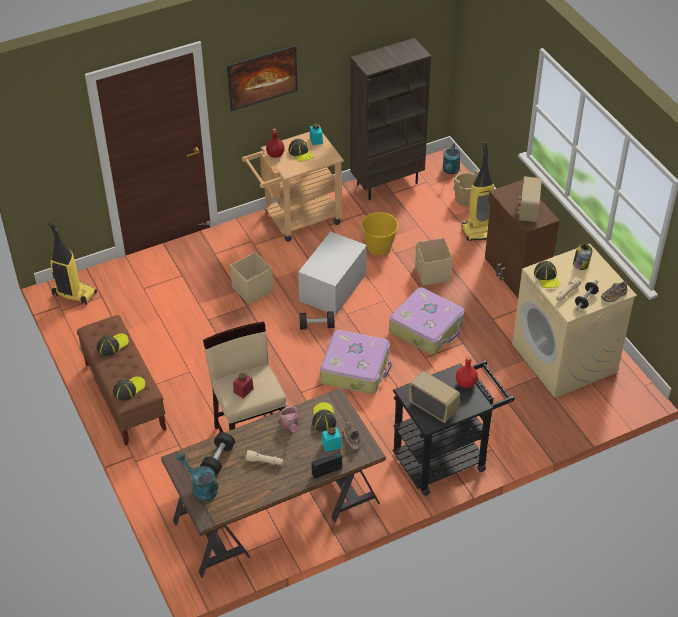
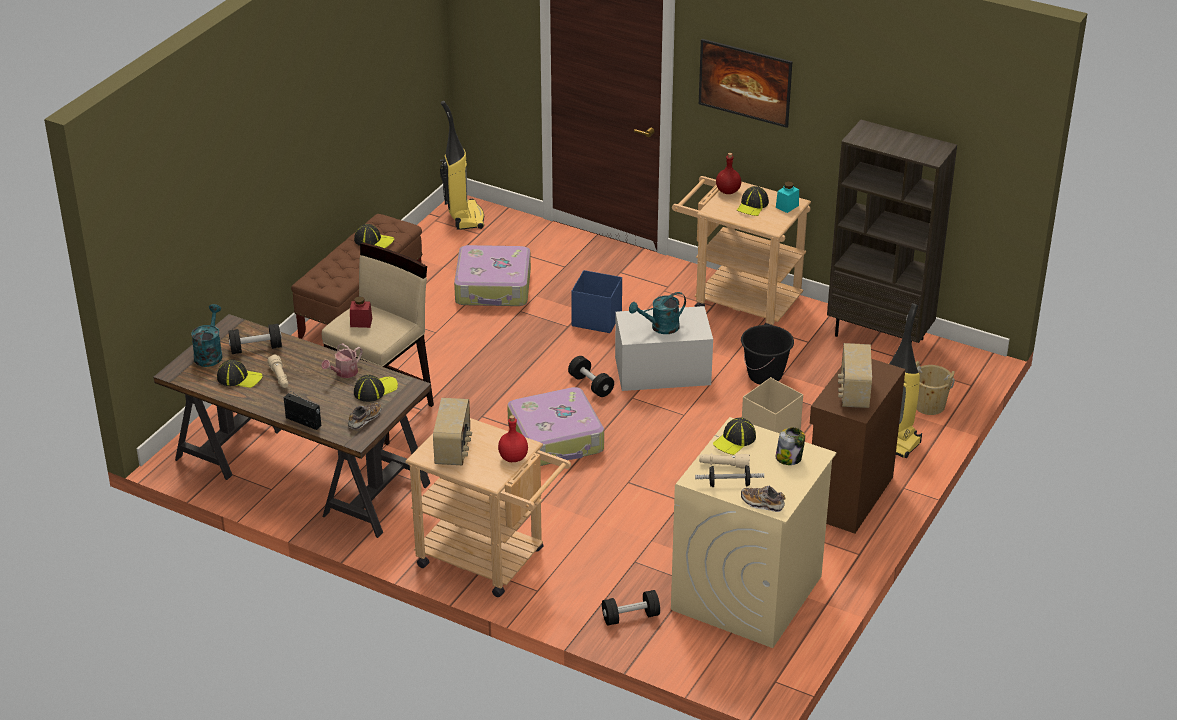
camera: 55 degrees right, 10 degrees down
cap [113,376,145,401] -> cap moved to [217,359,263,388]
beige storage box [230,252,274,304] -> blue storage box [571,270,622,333]
turquoise jar [322,427,342,452] -> none
yellow bucket [360,212,398,255] -> black bucket [741,325,794,385]
suitcase [389,287,464,354] -> suitcase moved to [454,245,531,306]
black cart [393,360,515,496] -> beige cart [405,418,571,597]
turquoise watering can [443,143,461,174] -> turquoise watering can moved to [629,292,686,334]
radio [517,176,542,222] -> radio turned 60 degrees counterclockwise [838,343,872,408]
none -> black dumbbell [602,590,660,625]

